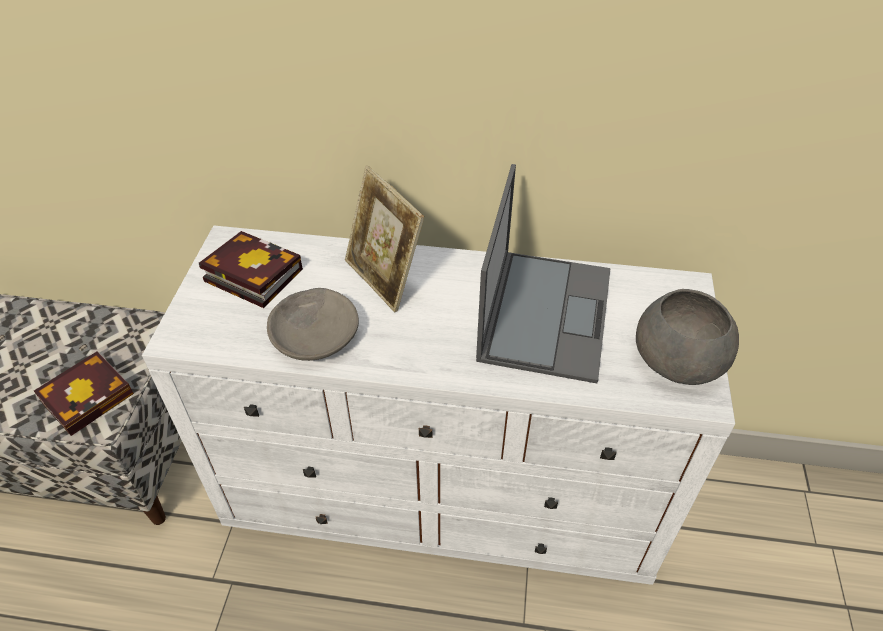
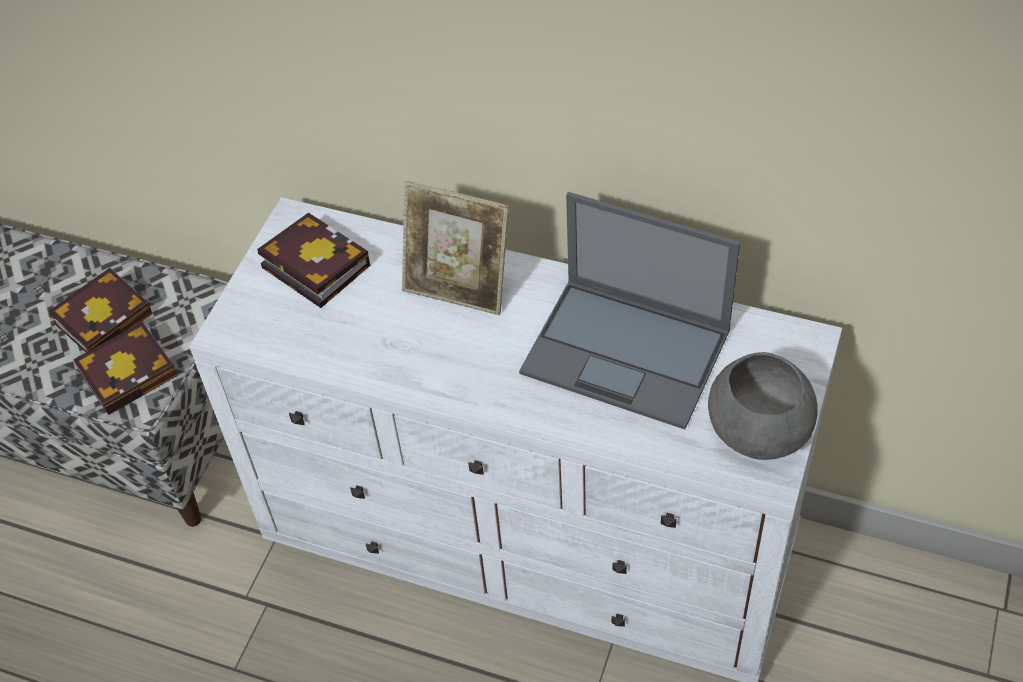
camera: 15 degrees right, 5 degrees up
grey bowl [267,288,359,361] -> none
picture frame [345,165,424,312] -> picture frame turned 45 degrees counterclockwise [402,181,509,315]
laptop [476,164,611,383] -> laptop turned 90 degrees clockwise [519,192,740,429]
none -> book [49,268,153,352]

